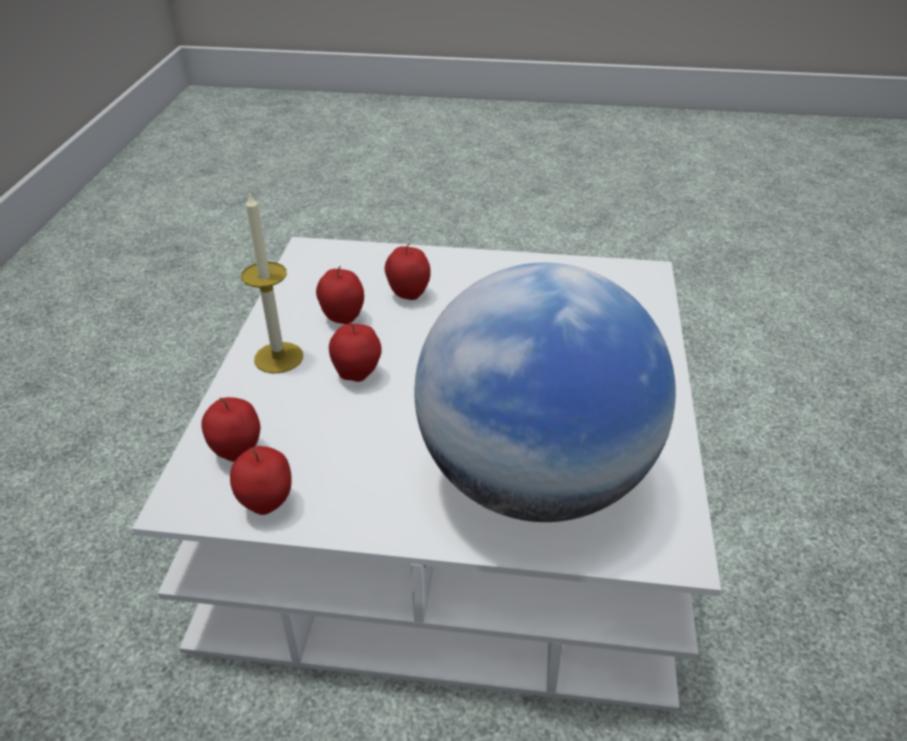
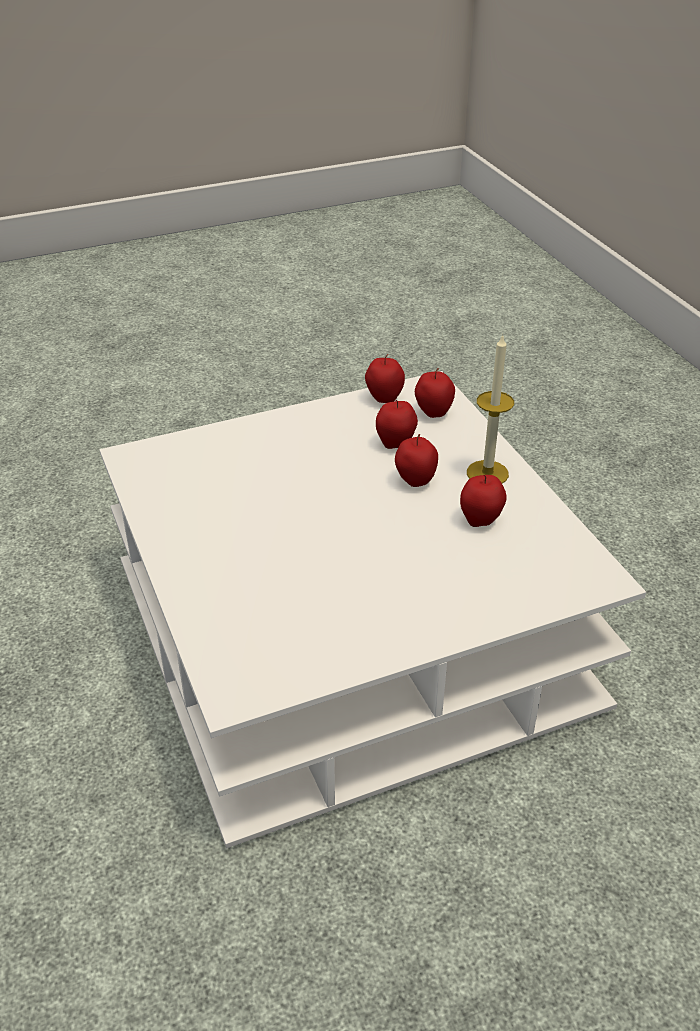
camera: 150 degrees right, 0 degrees up
apple [385,243,431,300] -> apple moved to [376,399,418,449]
globe [414,262,676,522] -> none

